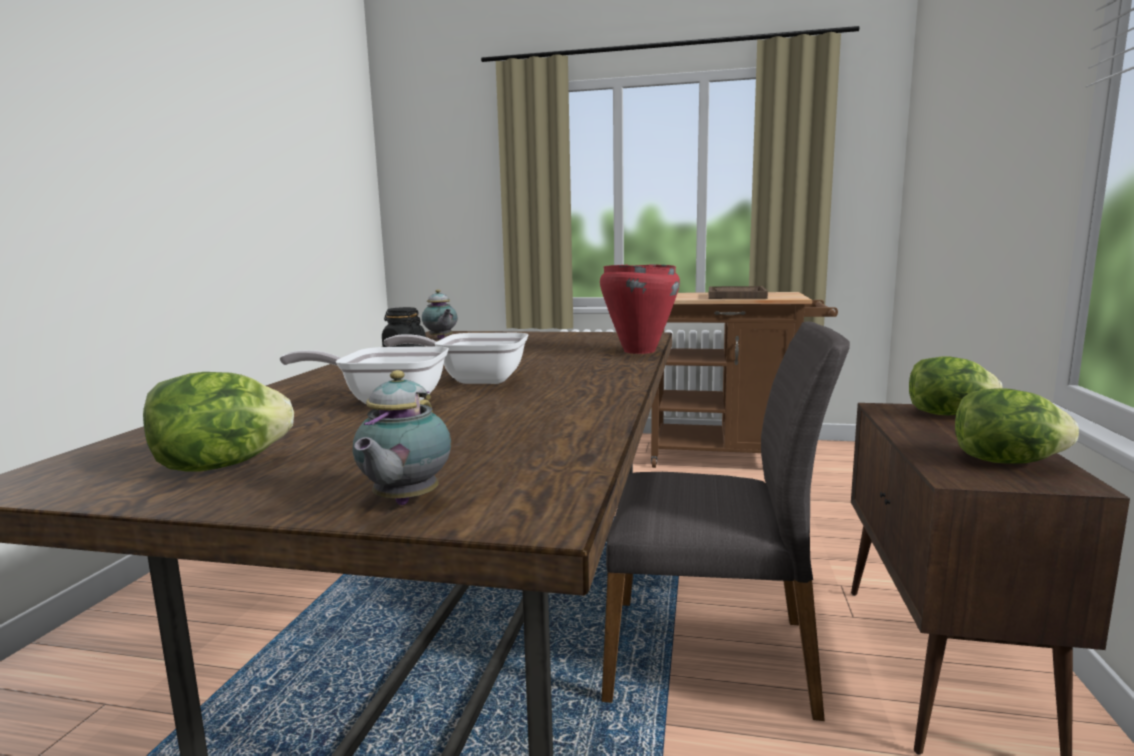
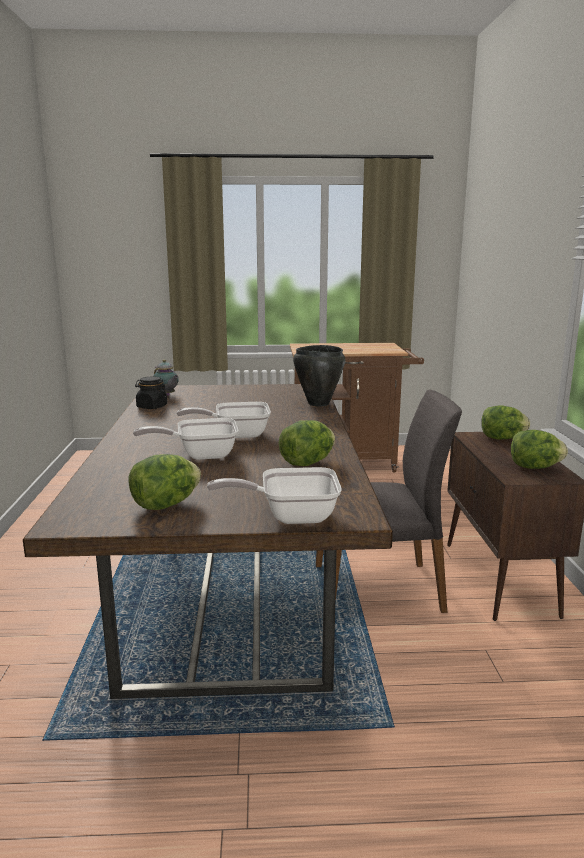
camera: 15 degrees left, 5 degrees up
teapot [353,370,451,505] -> frying pan [207,467,342,524]
red cooking pot [600,264,680,354] -> black cooking pot [293,345,345,406]
brown tray [708,286,768,299] -> none
none -> lettuce [279,420,335,466]

